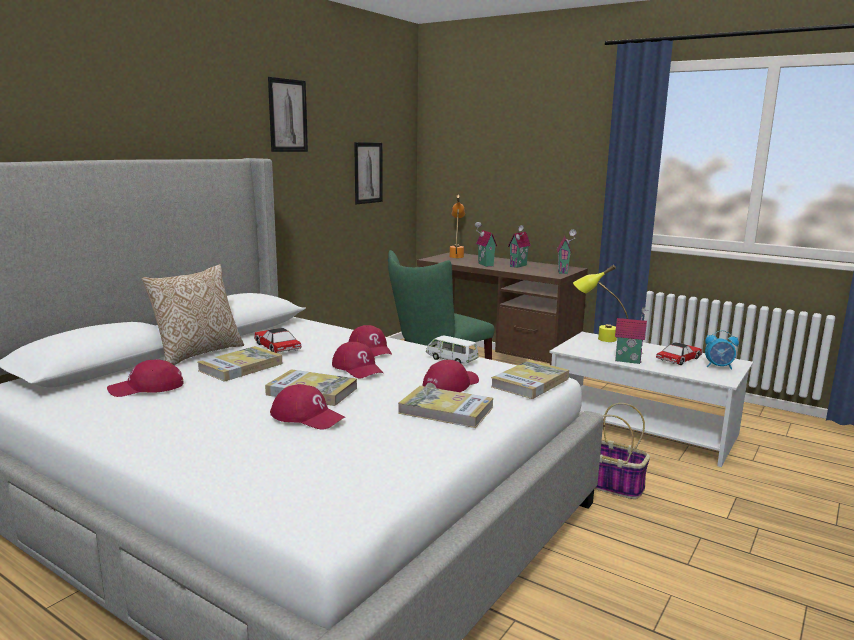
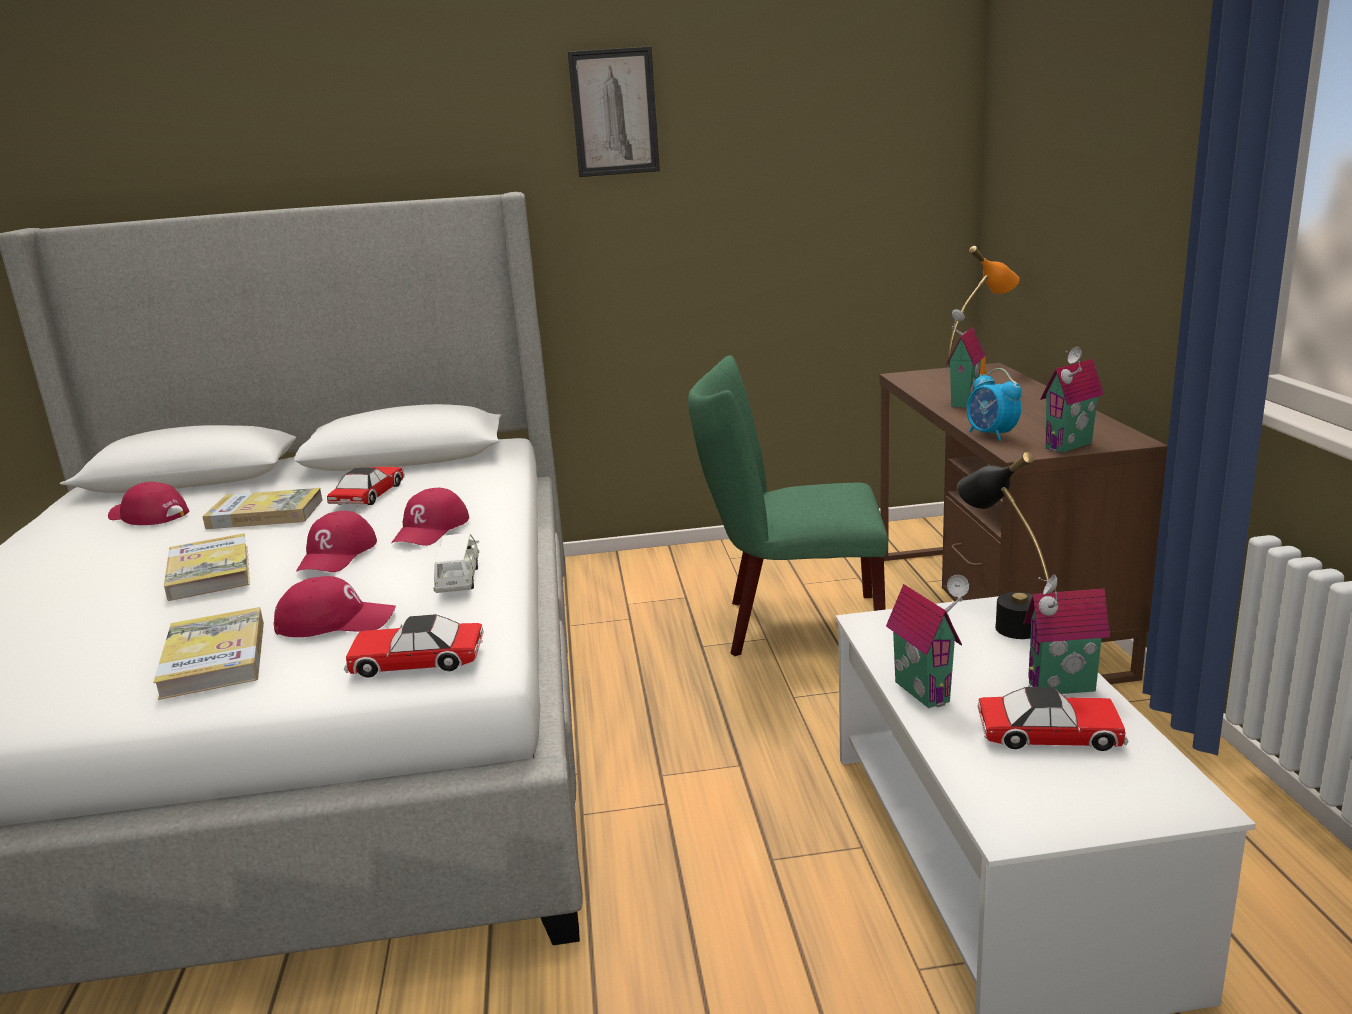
camera: 50 degrees right, 5 degrees up
pillow [142,264,244,365] -> none
red cap [270,384,345,430] -> none
picture [354,142,383,204] -> none
book [491,360,569,399] -> toy car [344,614,484,678]
toy house [508,225,531,268] -> toy house moved to [1023,574,1110,694]
yellow table lamp [573,265,628,342] -> black table lamp [957,452,1049,639]
basket [595,403,650,499] -> none
alarm clock [705,330,739,370] -> alarm clock moved to [967,368,1022,441]

